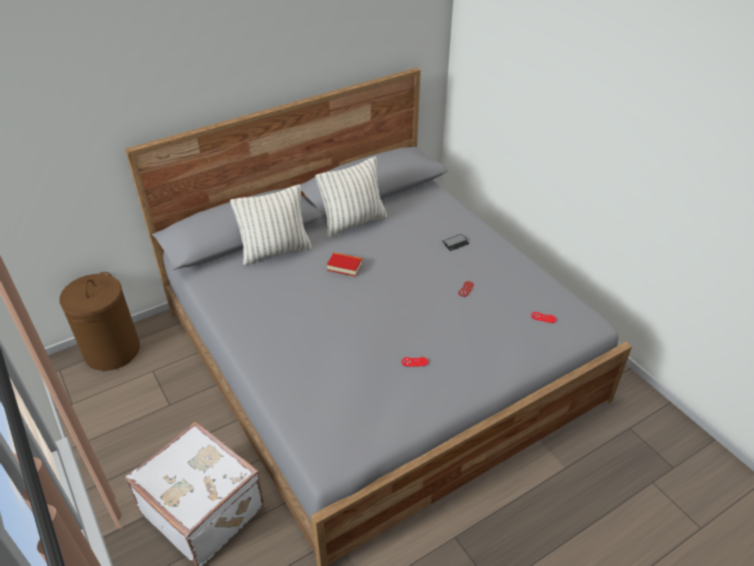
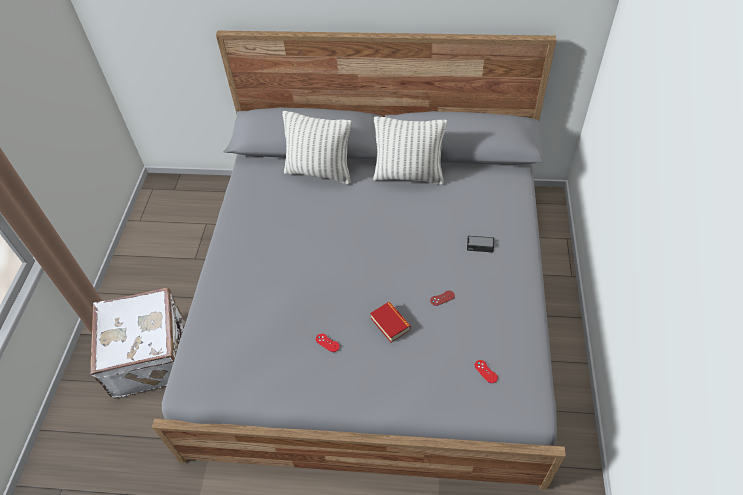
camera: 40 degrees right, 10 degrees up
brown laundry basket [59,272,140,371] -> none
book [327,253,363,277] -> book moved to [370,302,411,342]

